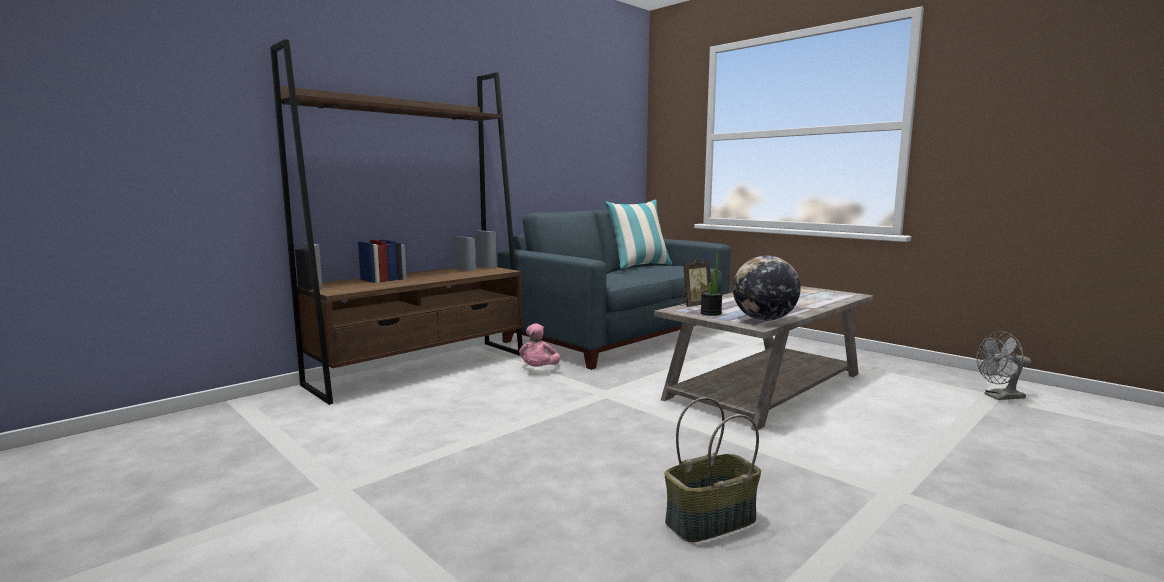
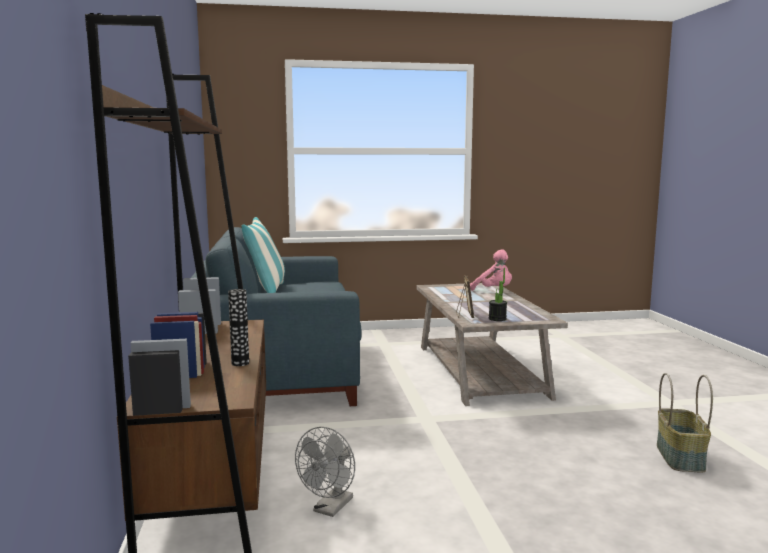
camera: 55 degrees left, 0 degrees up
pink plush toy [519,323,560,367] -> pink plush toy moved to [470,249,512,291]
globe [733,256,801,321] -> none
grey fan [977,331,1031,400] -> grey fan moved to [295,427,355,517]
none -> vase [228,289,249,366]

